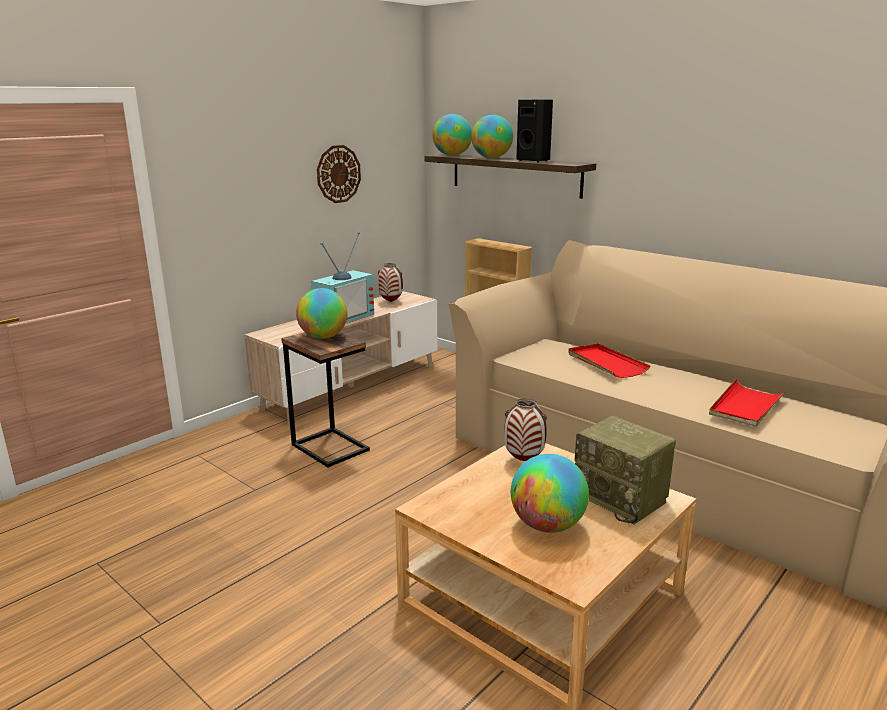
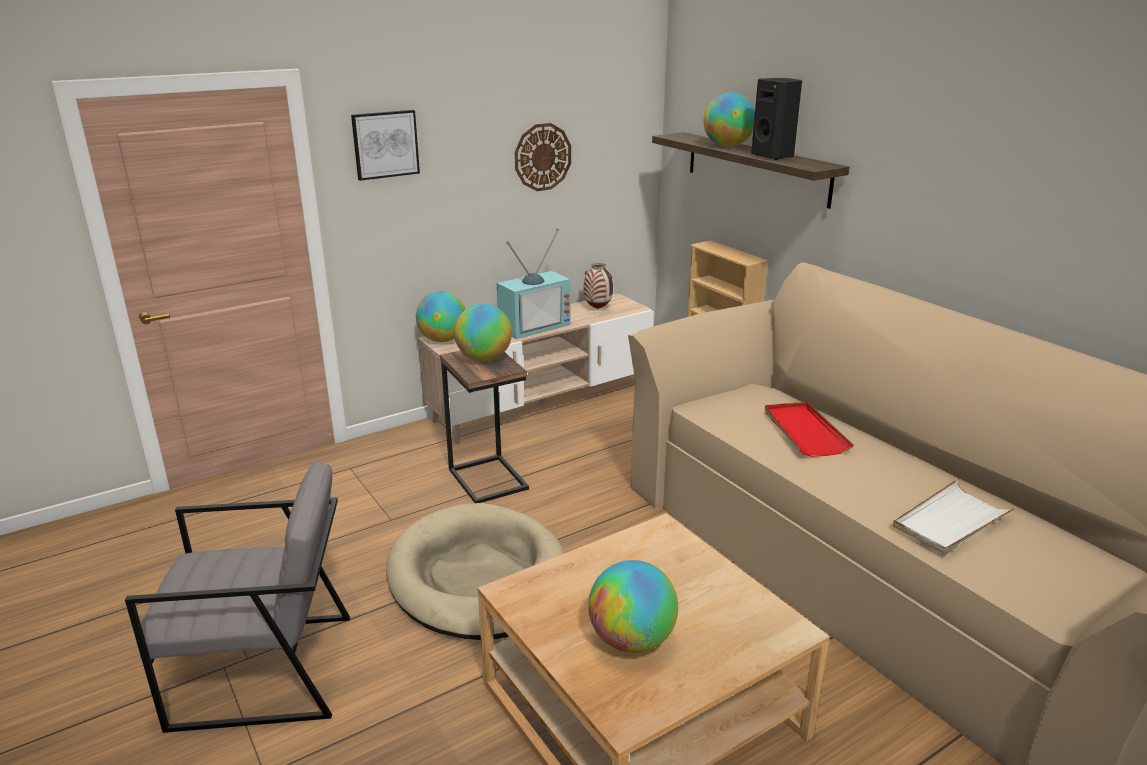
camera: 15 degrees right, 5 degrees up
globe [432,114,472,156] -> globe moved to [416,292,465,342]
vase [504,398,547,461] -> none
radio [575,416,676,525] -> none
red tray [709,379,787,427] -> white tray [893,480,1016,555]
none -> grey armchair [125,461,350,733]
none -> picture [351,110,420,181]
none -> beige dog bed [386,503,565,640]

